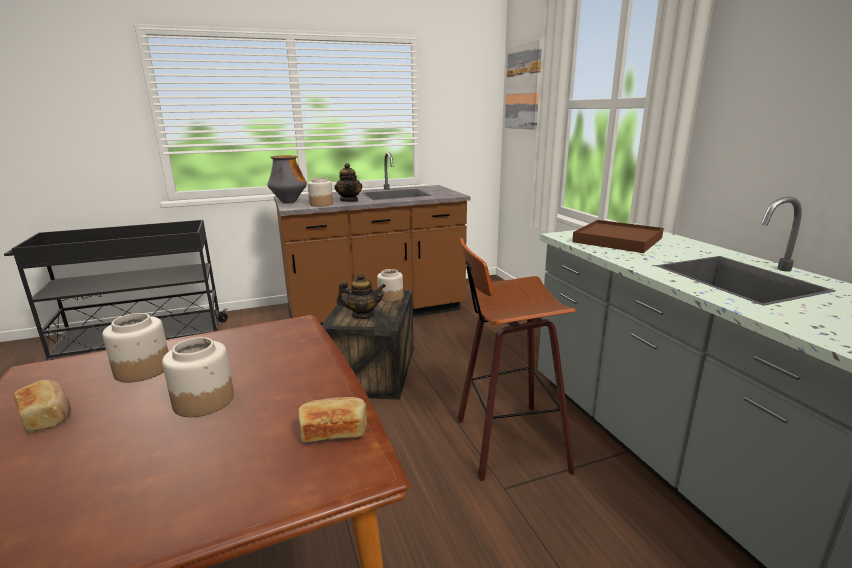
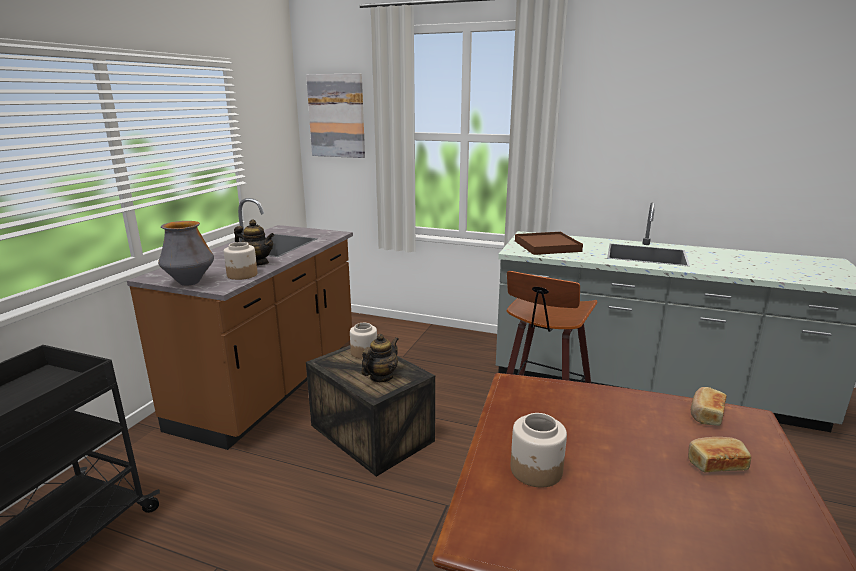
camera: 50 degrees left, 0 degrees up
bread [13,380,71,432] -> bread moved to [688,437,751,472]
jar [162,337,234,417] -> none

